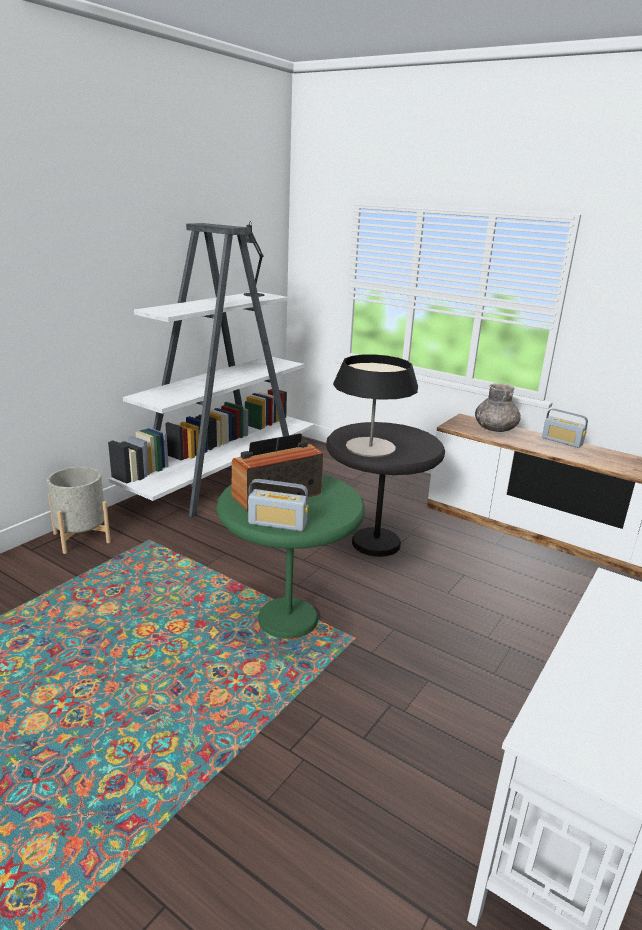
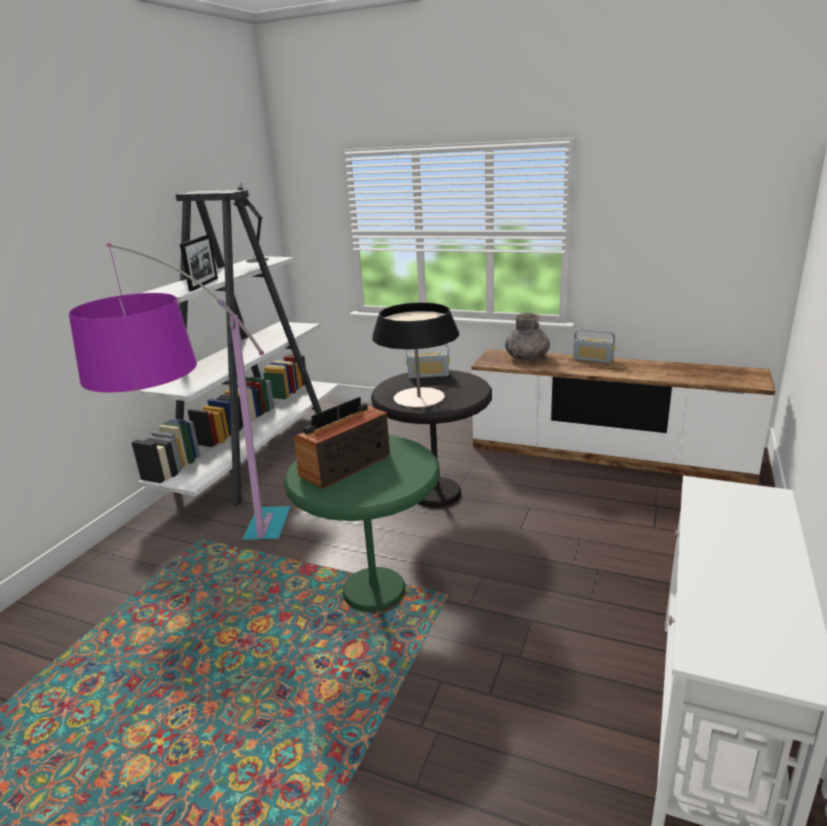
camera: 10 degrees left, 0 degrees up
grey planter [47,467,111,554] -> none
radio [248,479,309,531] -> radio moved to [406,344,450,378]
none -> floor lamp [69,242,290,540]
none -> picture frame [180,235,218,291]

